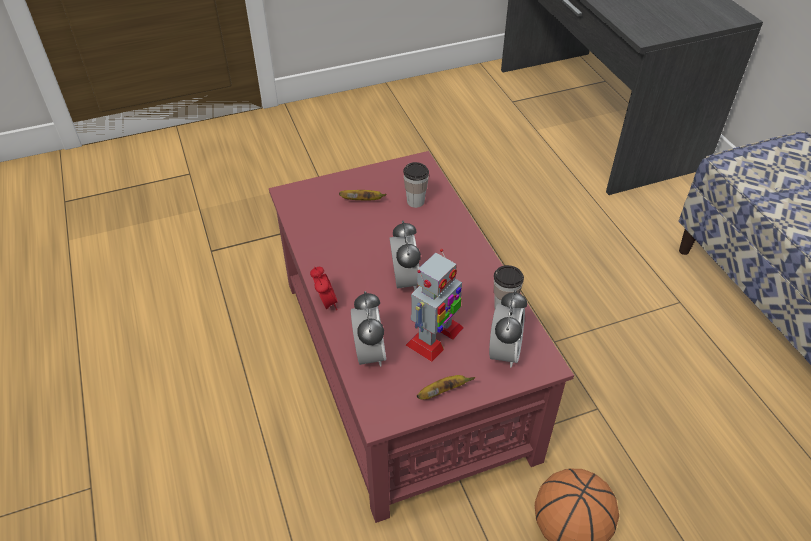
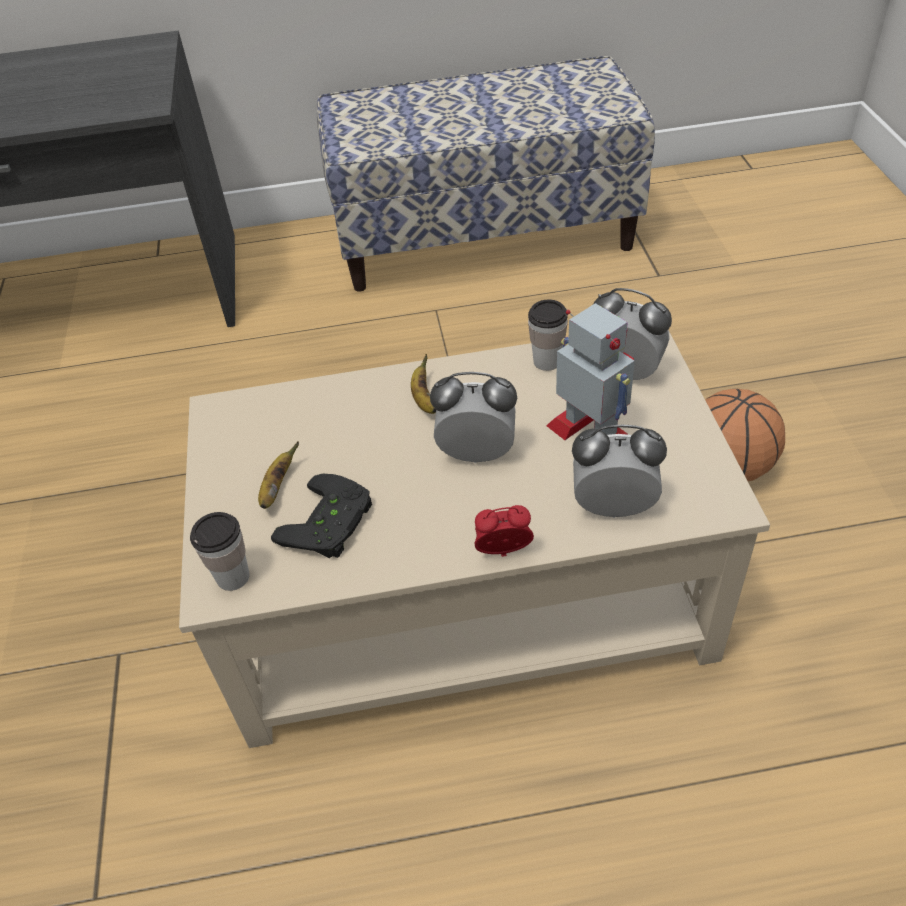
camera: 75 degrees left, 0 degrees up
red coffee table [269,151,574,523] -> beige coffee table [179,332,770,748]
cup [403,162,429,208] -> cup moved to [190,512,250,591]
banana [417,375,475,399] -> banana moved to [411,354,436,414]
none -> black game controller [271,474,372,558]

